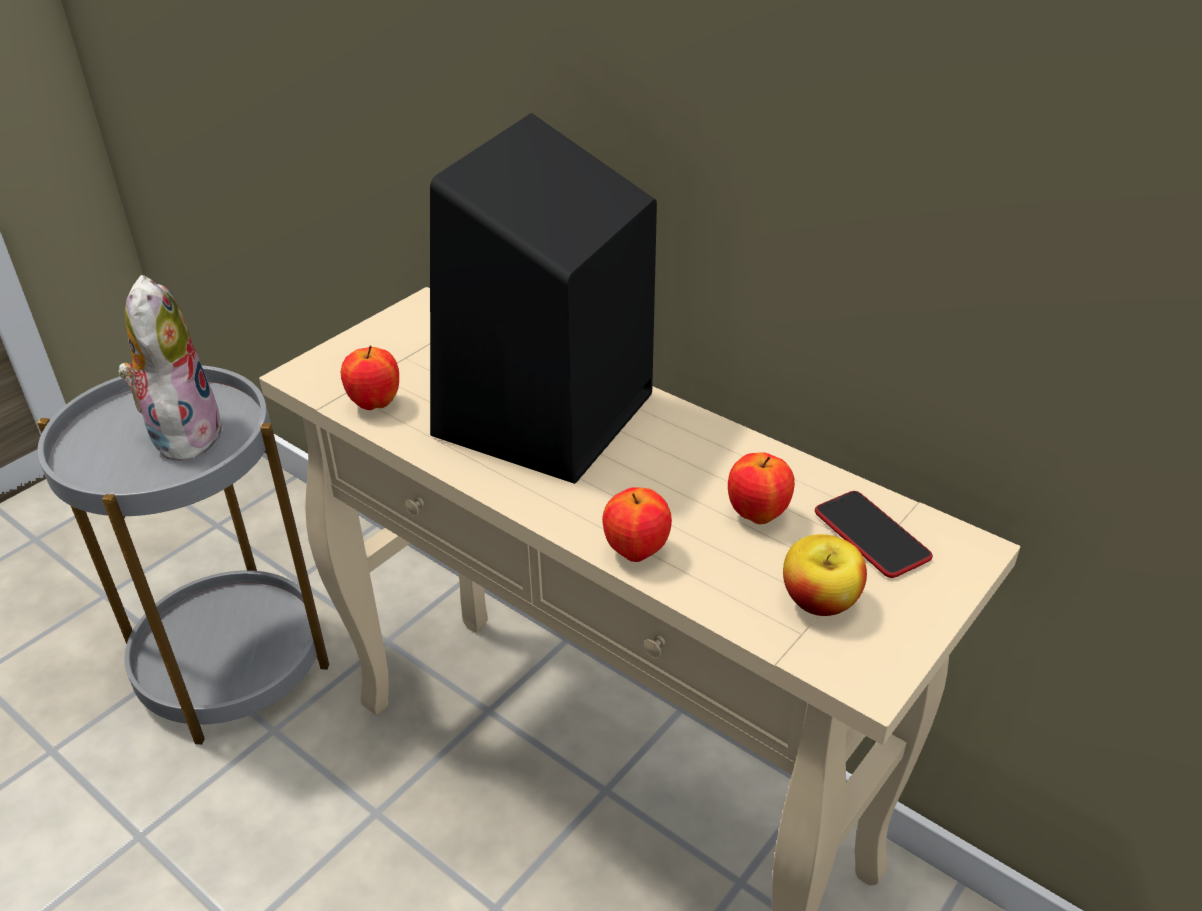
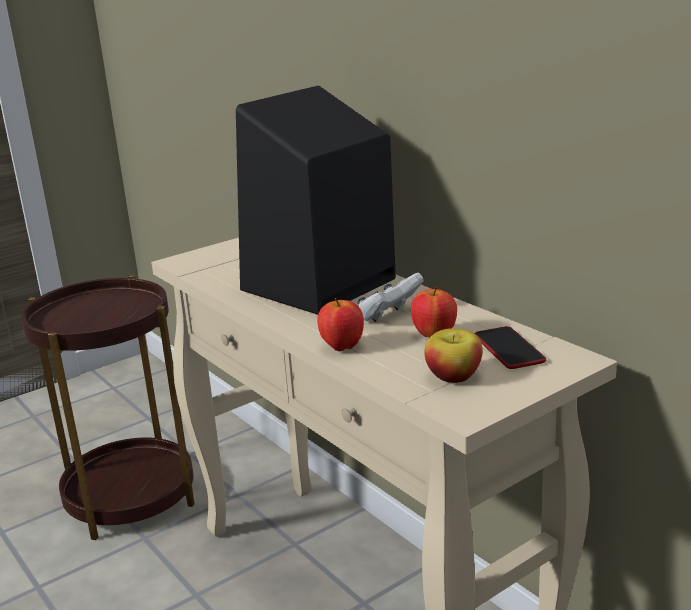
camera: 15 degrees right, 15 degrees down
grey side table [37,365,329,744] -> brown side table [21,275,194,540]
plush toy [118,275,223,461] -> none
apple [341,346,399,410] -> none
none -> white game controller [357,273,424,322]

